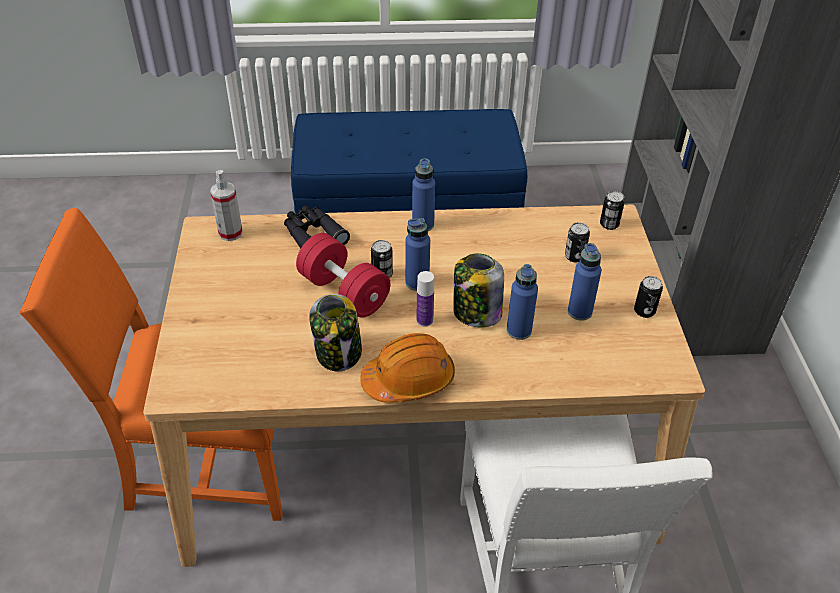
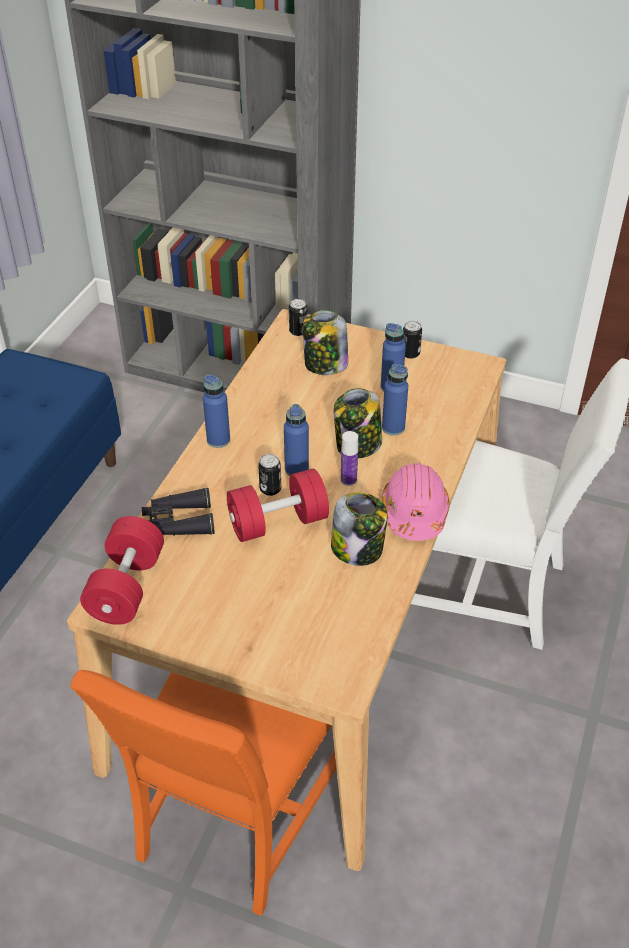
camera: 65 degrees left, 0 degrees up
spray bottle [210,170,243,241] -> red dumbbell [80,516,164,625]
orange hard hat [360,333,455,403] -> pink hard hat [382,463,449,541]
can [565,223,590,262] -> jar [303,310,348,375]

